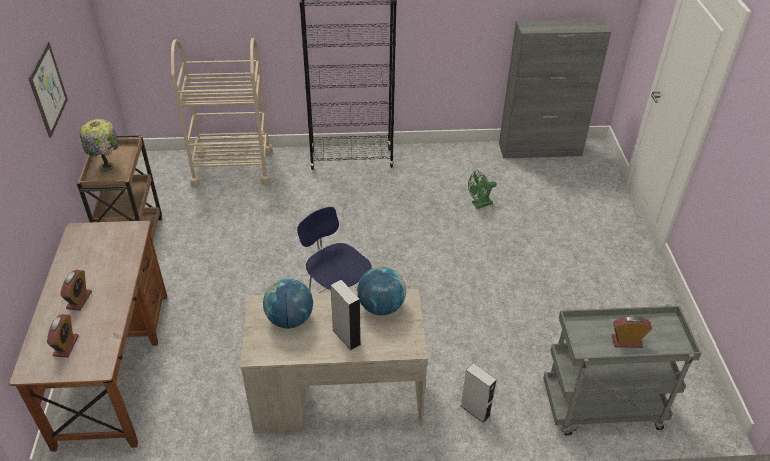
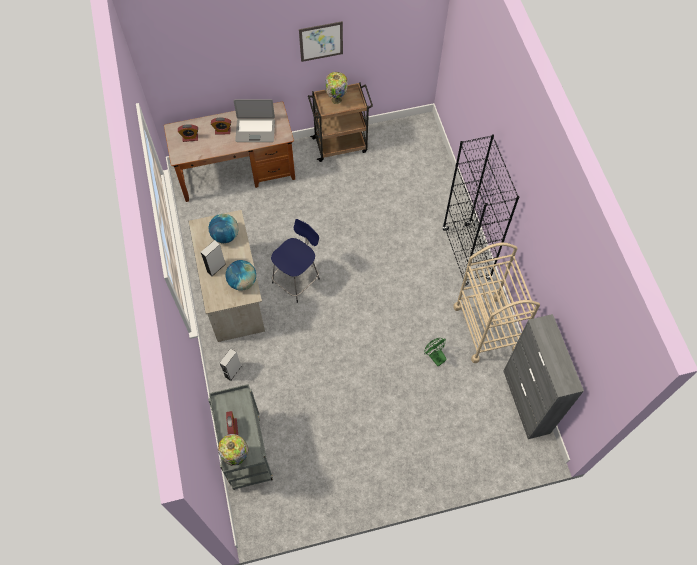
camera: 80 degrees right, 20 degrees up
beige cart [171,38,273,187] -> beige cart moved to [453,243,540,363]
none -> table lamp [218,434,248,466]
none -> laptop [234,99,275,142]

